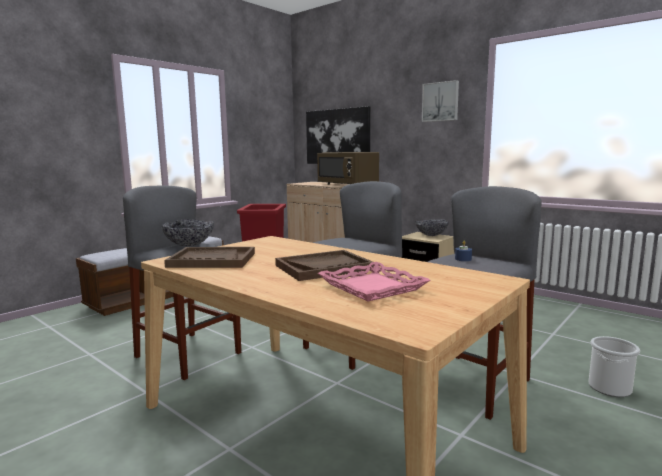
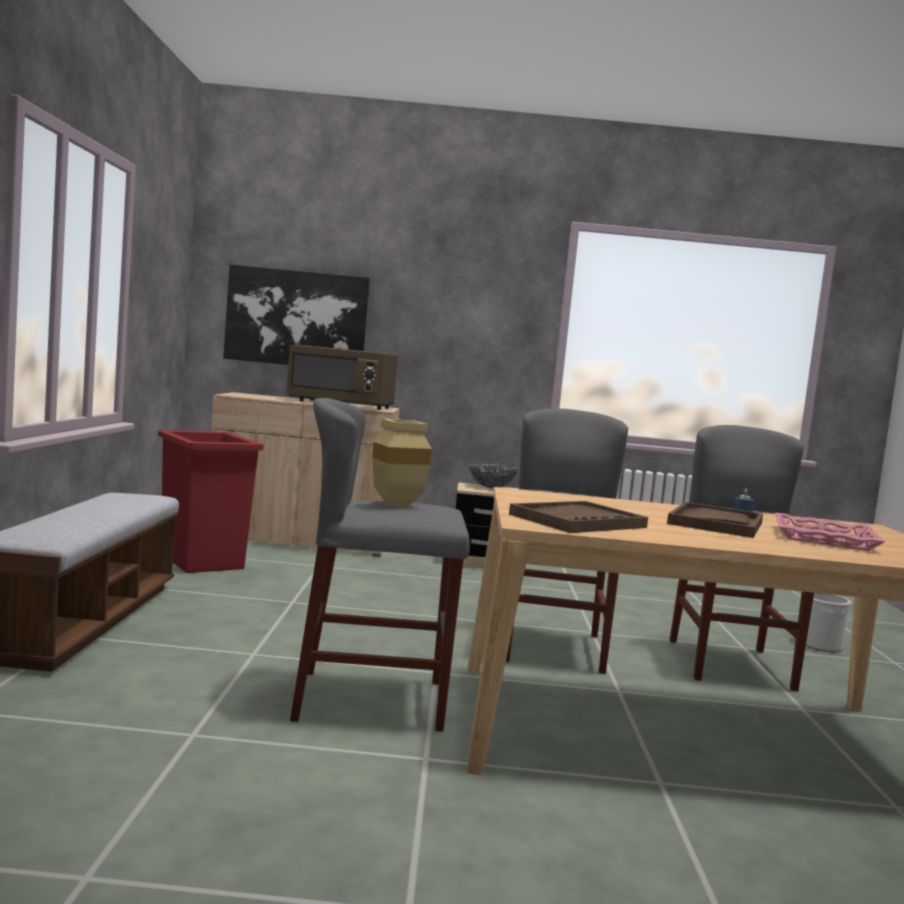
camera: 40 degrees left, 5 degrees down
bowl [162,219,214,246] -> beige vase [372,419,432,507]
picture [422,80,459,122] -> none

